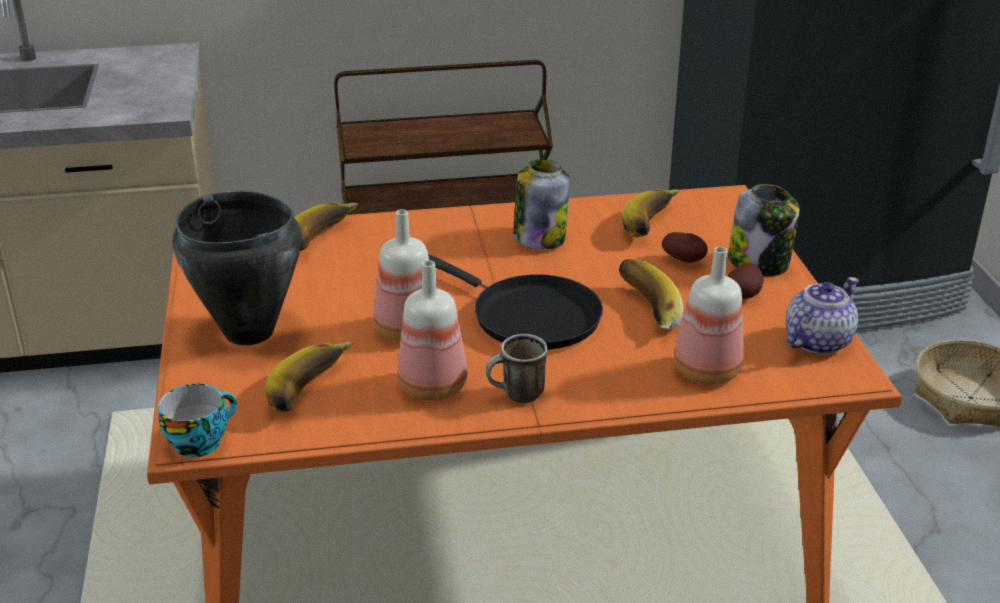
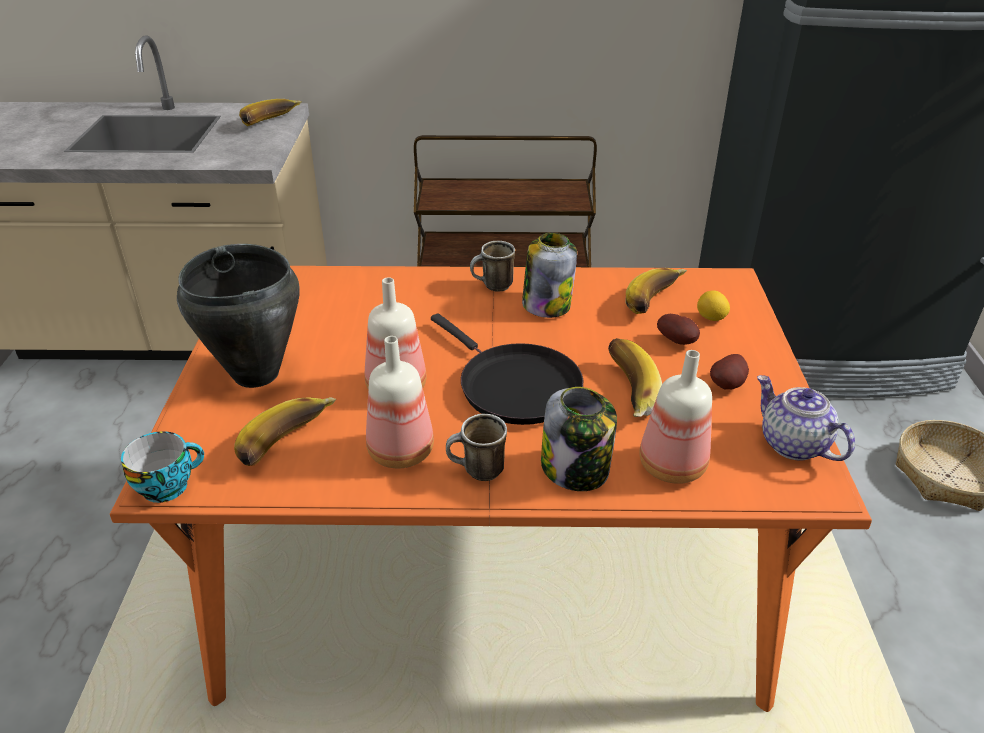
camera: 10 degrees right, 5 degrees up
banana [294,203,358,251] -> banana moved to [239,99,302,126]
jar [728,184,800,276] -> jar moved to [541,387,617,491]
teapot [786,277,859,355] -> teapot turned 90 degrees counterclockwise [757,375,855,461]
none -> mug [470,241,515,292]
none -> lemon [697,290,730,321]

